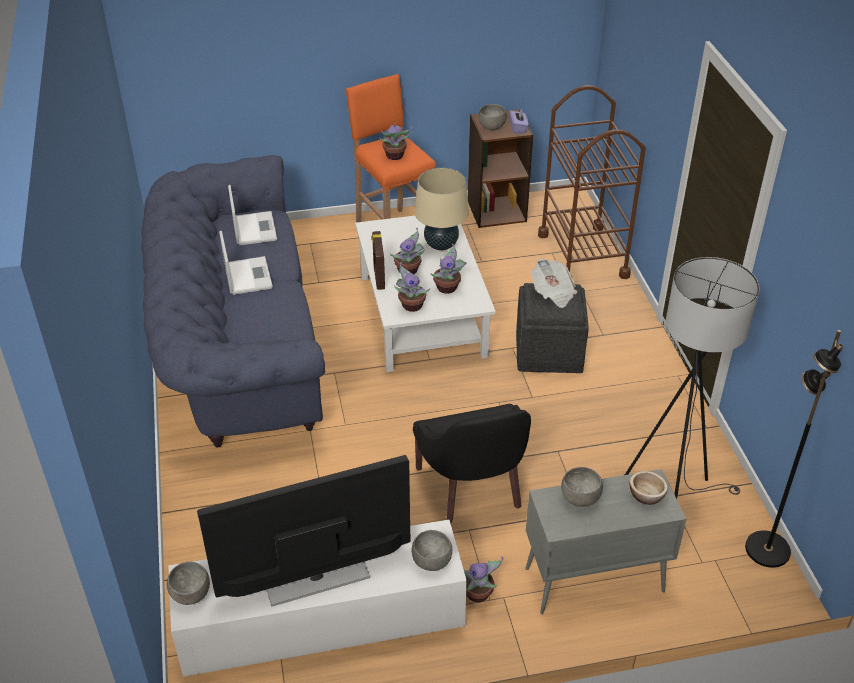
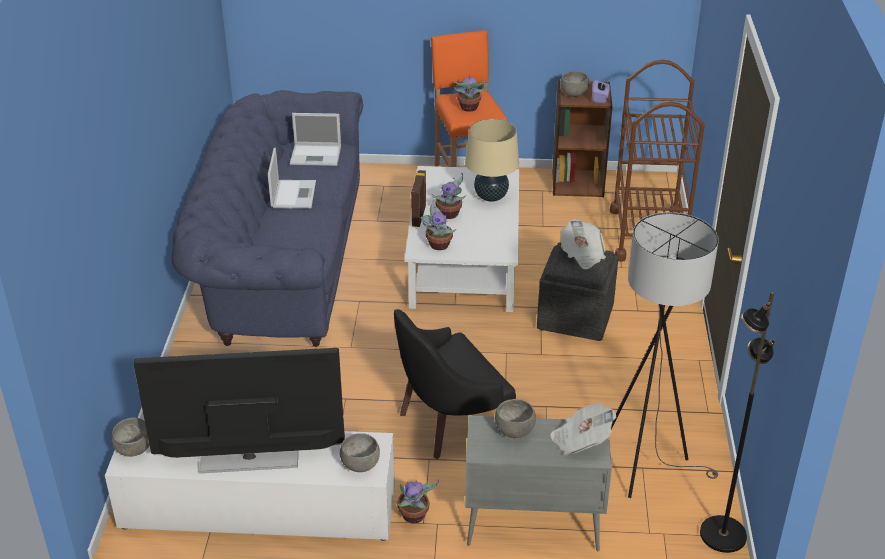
camera: 15 degrees right, 5 degrees down
laptop [228,185,277,245] -> laptop turned 90 degrees clockwise [290,113,341,166]
black armchair [413,404,531,523] -> black armchair turned 60 degrees clockwise [394,309,516,459]
potted plant [430,244,466,294] -> none
bowl [630,471,668,505] -> newspaper [550,403,616,455]

